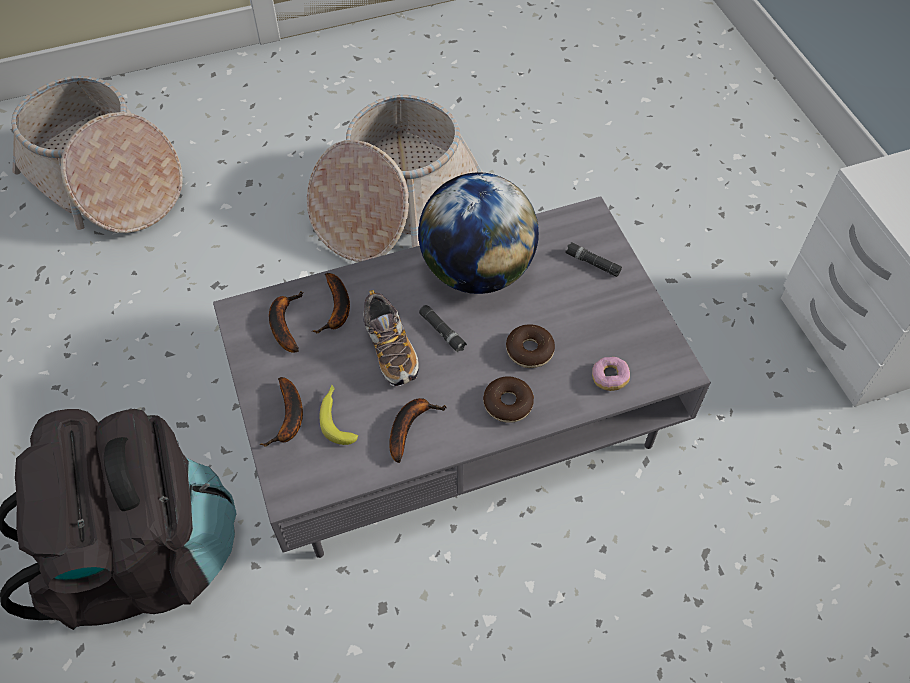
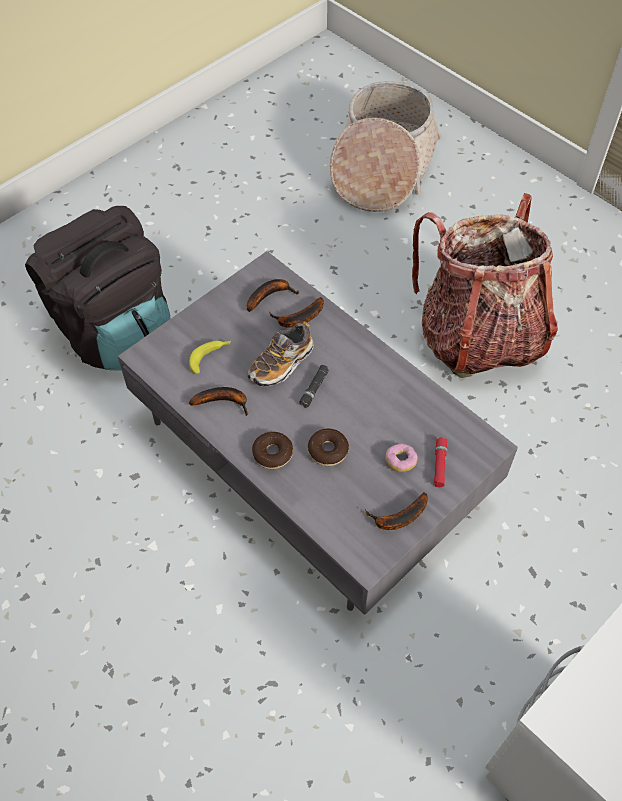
camera: 65 degrees right, 0 degrees up
banana [260,377,303,446] -> banana moved to [365,493,428,530]
basket [307,95,483,262] -> backpack [412,193,558,378]
globe [418,172,539,294] -> none
black flashlight [565,242,622,277] -> red flashlight [434,437,447,487]
donut [592,357,630,391] -> donut moved to [385,444,418,472]

